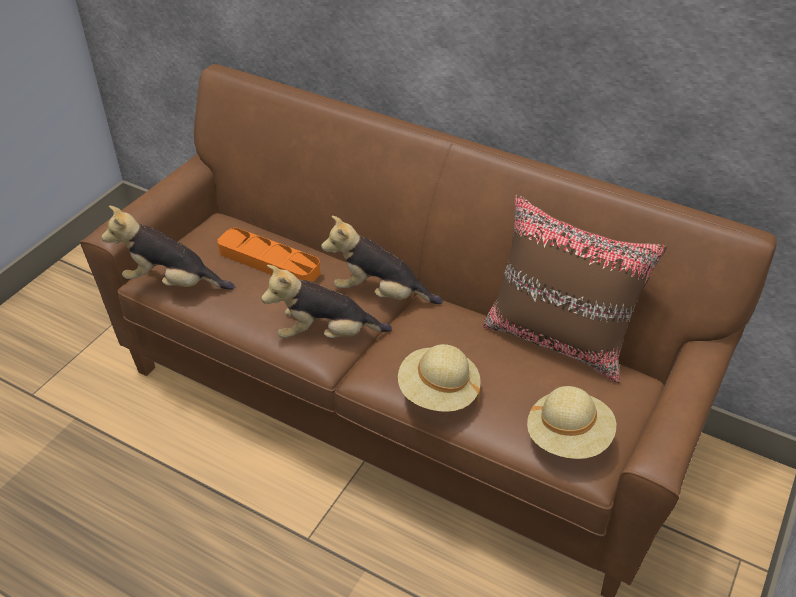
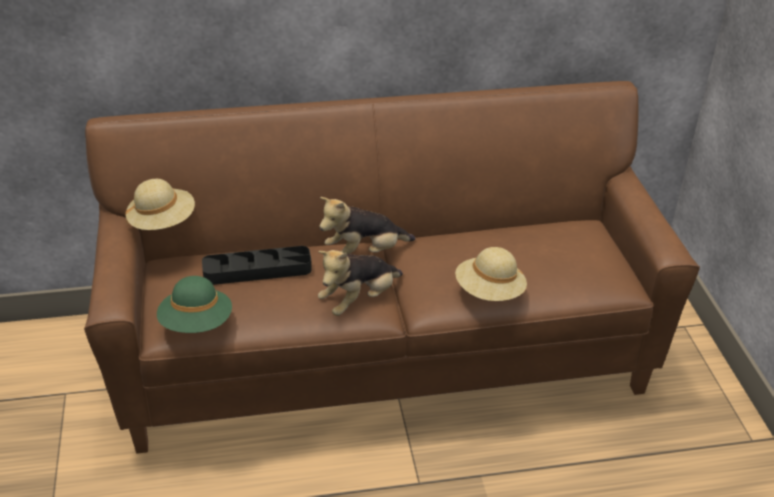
camera: 40 degrees left, 5 degrees down
plush toy [101,206,235,289] -> green hat [157,276,232,333]
orange tray [217,228,321,282] -> black tray [202,246,312,285]
brown pillow [483,194,667,383] -> none
beige hat [527,386,616,459] -> beige hat moved to [125,179,195,230]

